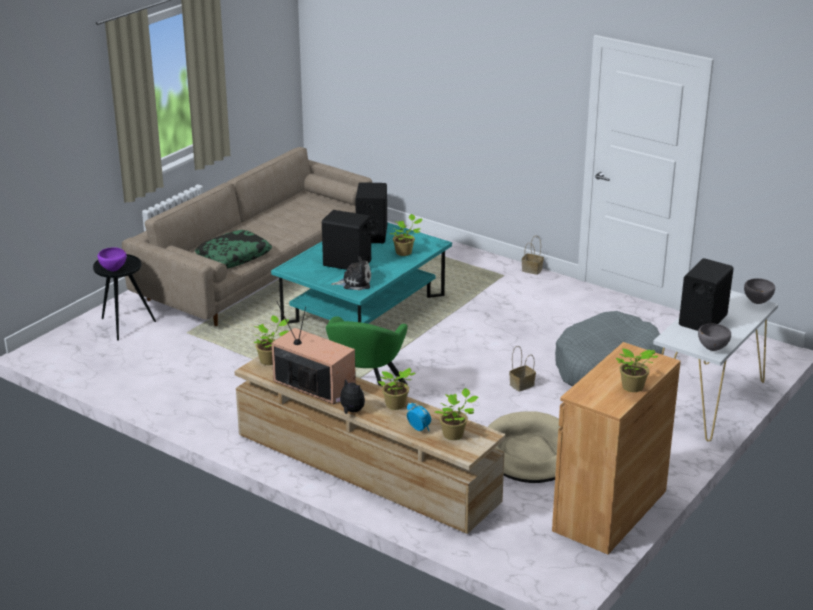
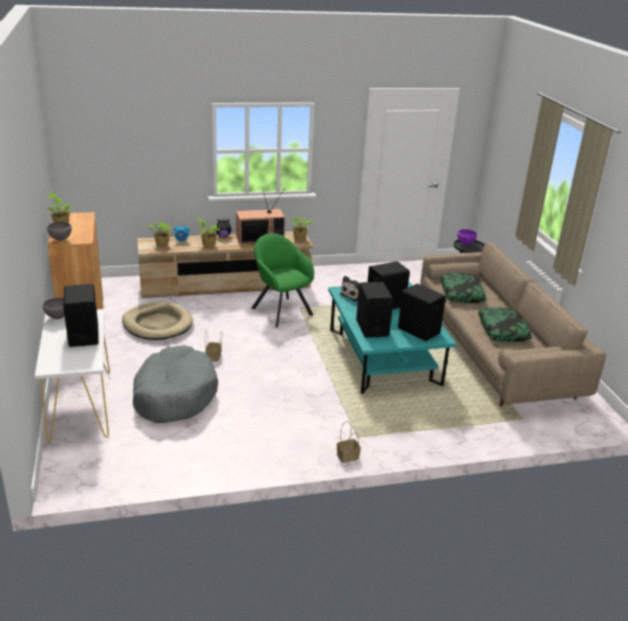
camera: 130 degrees right, 0 degrees up
potted plant [390,214,423,256] -> black speaker [356,282,393,337]
grey bowl [744,278,775,304] -> grey bowl moved to [47,222,72,241]
none -> pillow [478,308,532,342]

